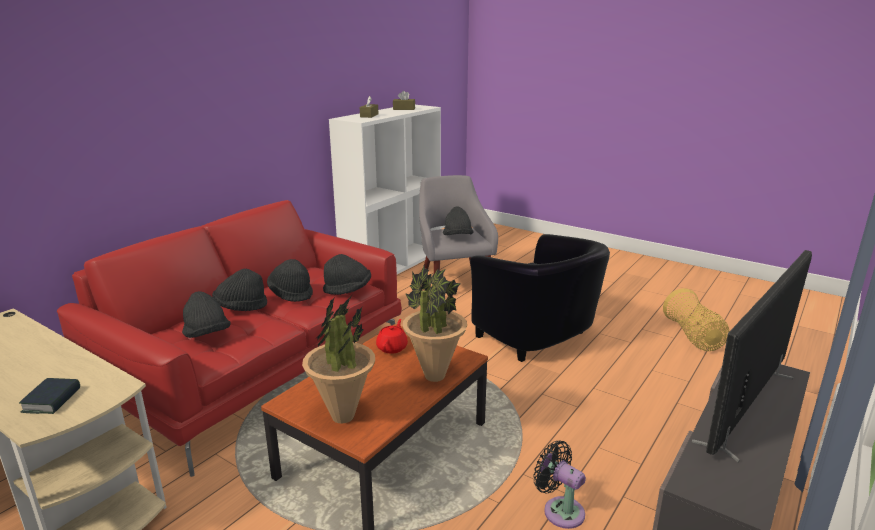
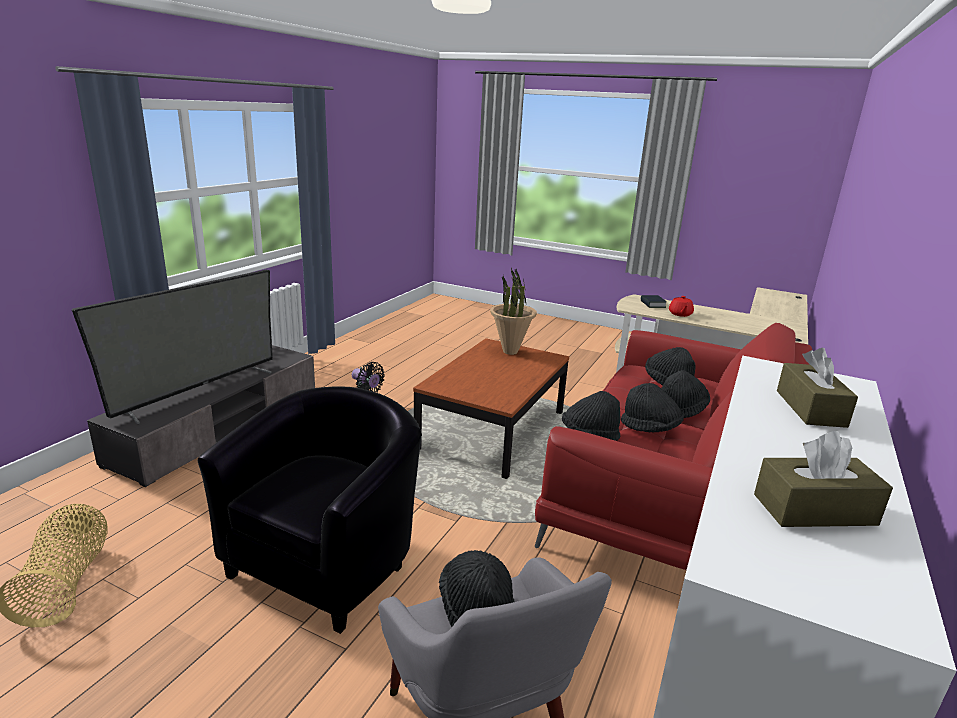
camera: 170 degrees right, 0 degrees up
red teapot [376,319,408,354] -> red teapot moved to [669,296,694,317]
potted plant [403,266,467,382] -> none
black armchair [470,234,610,362] -> black armchair turned 75 degrees clockwise [198,387,422,634]

